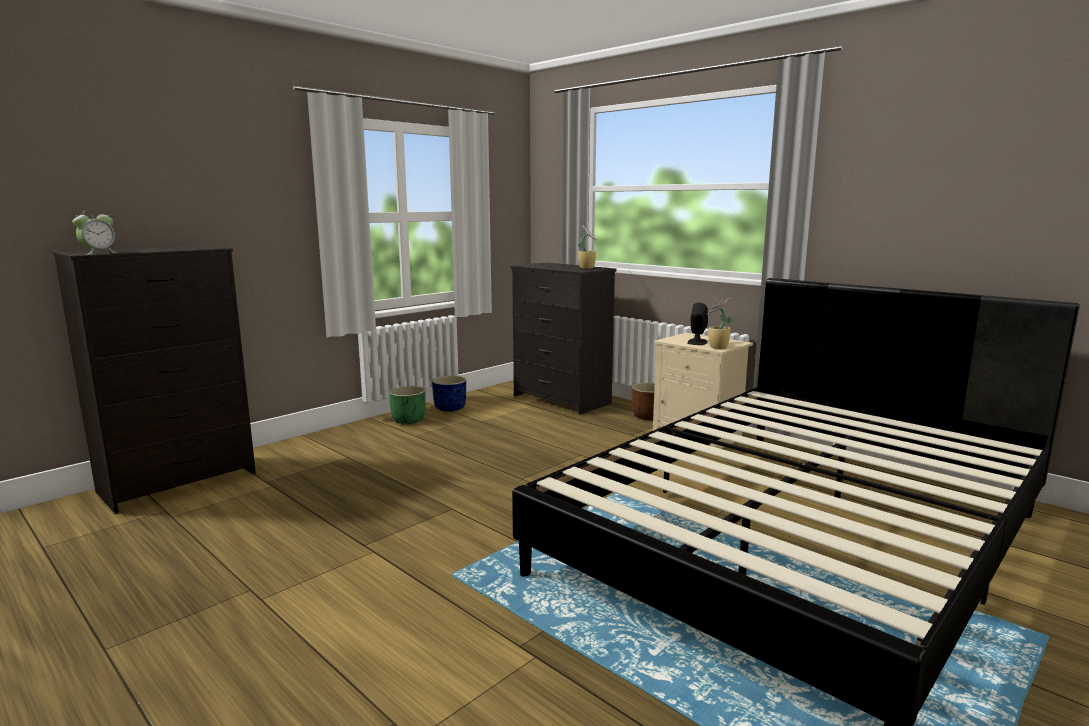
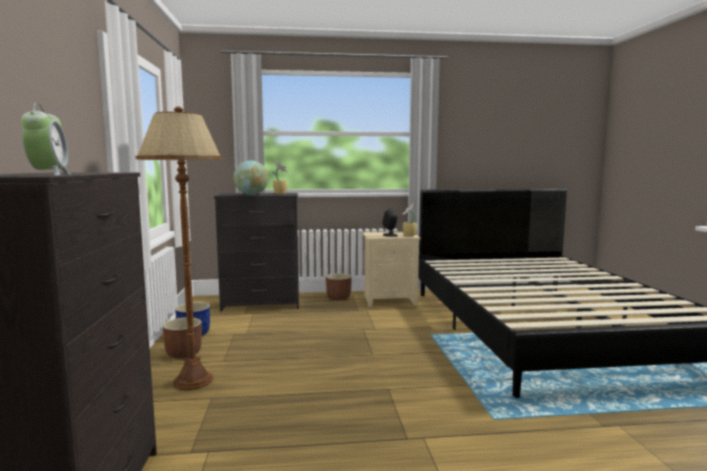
camera: 50 degrees left, 5 degrees down
green planter [389,386,426,424] -> brown planter [162,317,202,359]
none -> brown floor lamp [136,107,223,390]
none -> globe [233,160,269,195]

